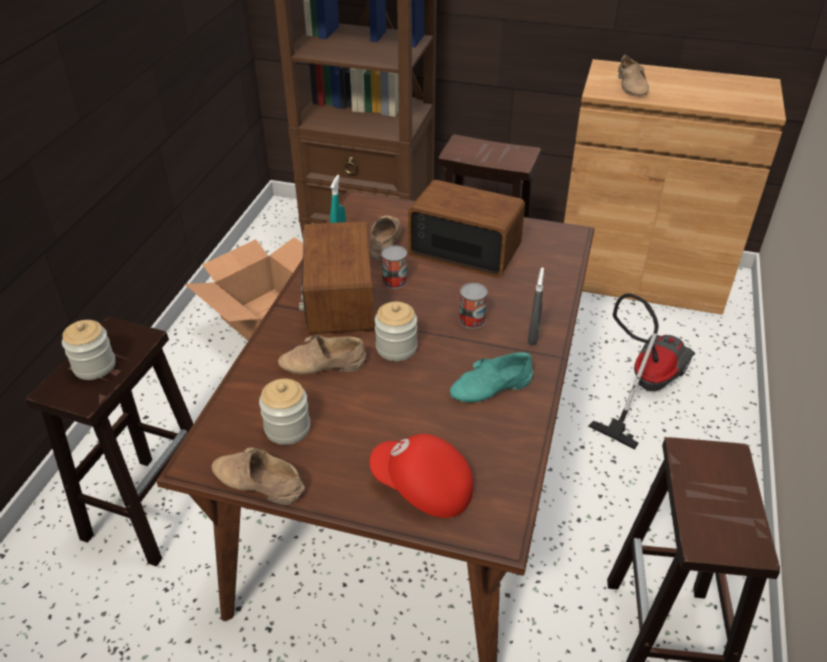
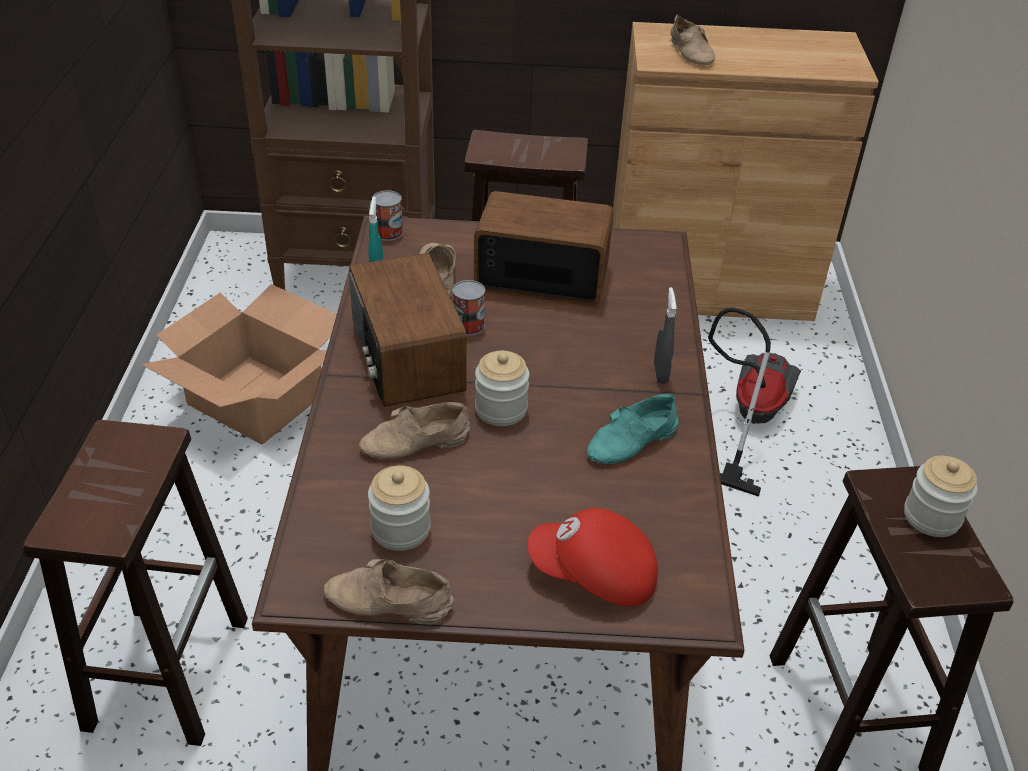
camera: 15 degrees left, 0 degrees up
jar [62,320,115,380] -> jar moved to [904,456,978,537]
can [459,283,488,329] -> can moved to [372,190,403,241]

